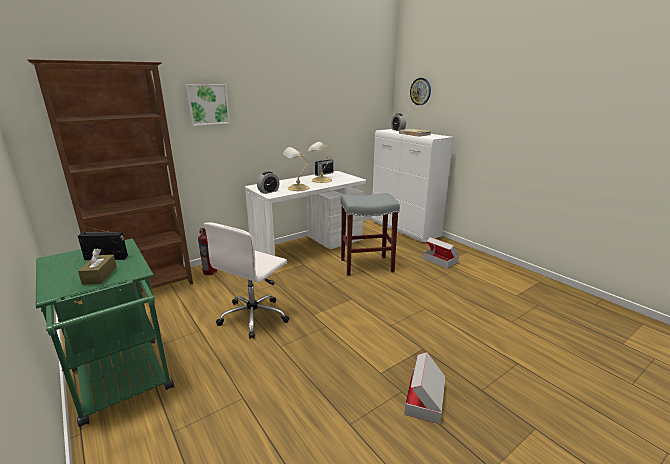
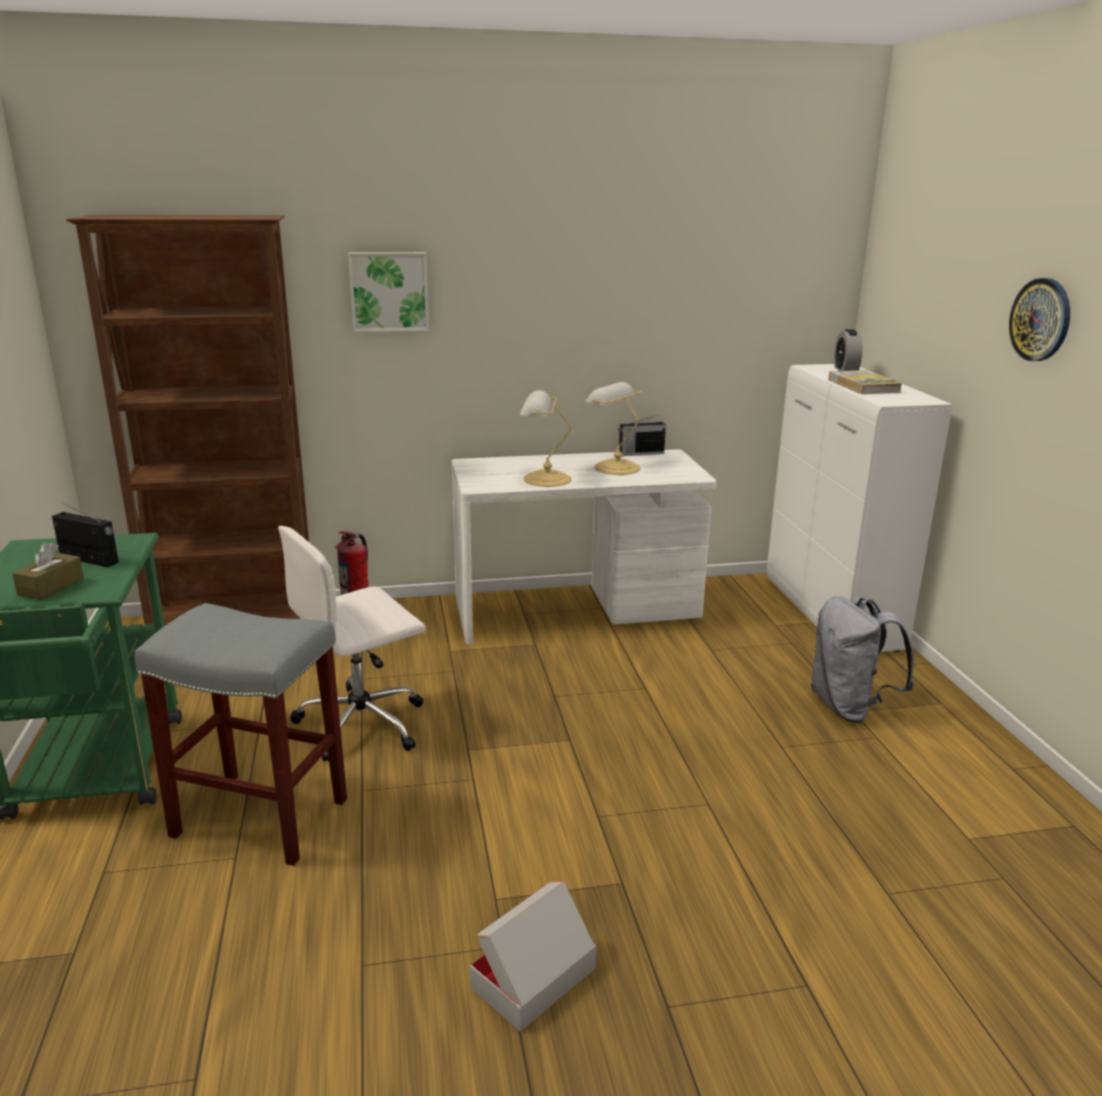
camera: 25 degrees right, 0 degrees up
alarm clock [257,172,280,194] -> none
grey stool [341,193,400,276] -> grey stool moved to [135,603,347,866]
wall clock [410,78,431,105] -> wall clock moved to [1009,278,1070,361]
cardboard box [423,237,459,269] -> grey backpack [811,596,914,723]

